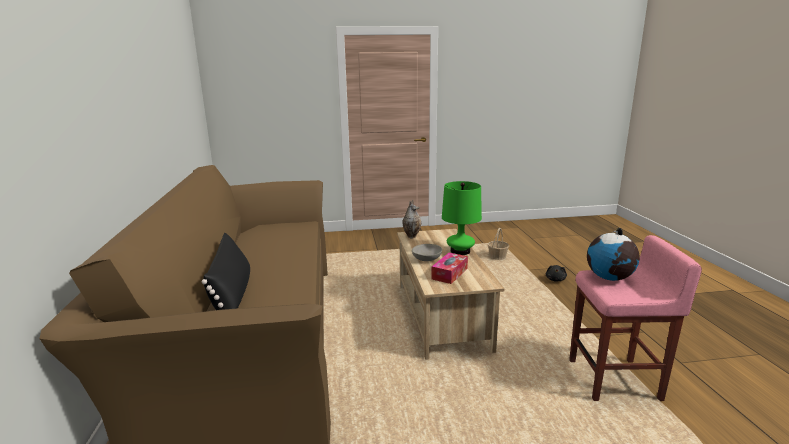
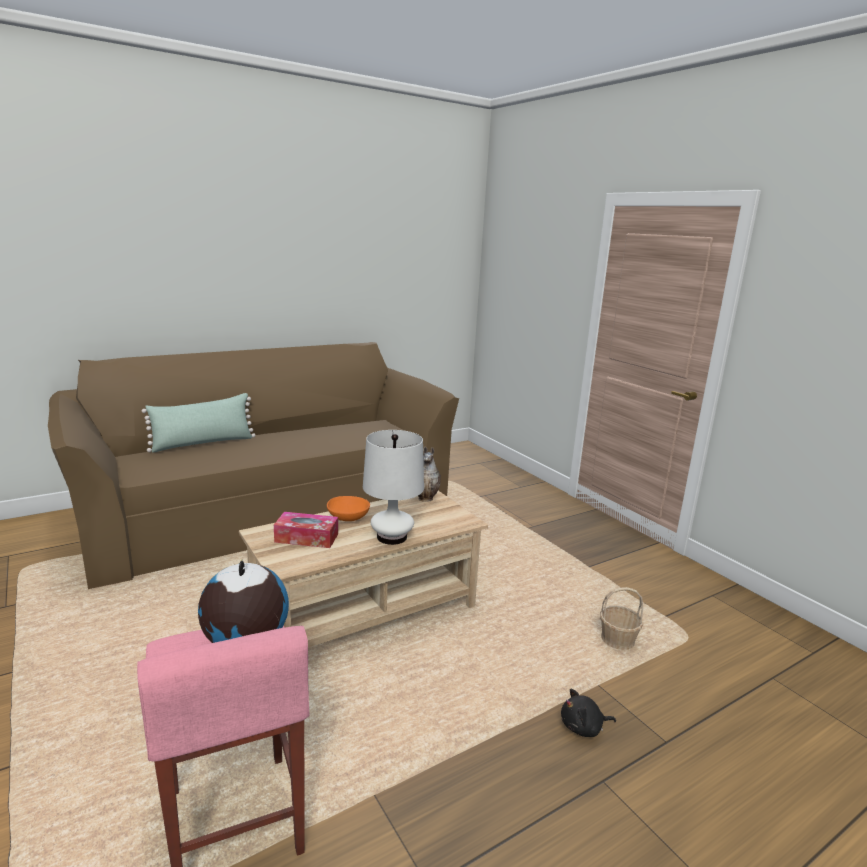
camera: 65 degrees right, 0 degrees up
black pillow [202,233,250,310] -> green pillow [142,393,256,453]
grey bowl [412,244,442,261] -> orange bowl [327,496,370,521]
green table lamp [442,181,482,255] -> white table lamp [363,430,424,545]

